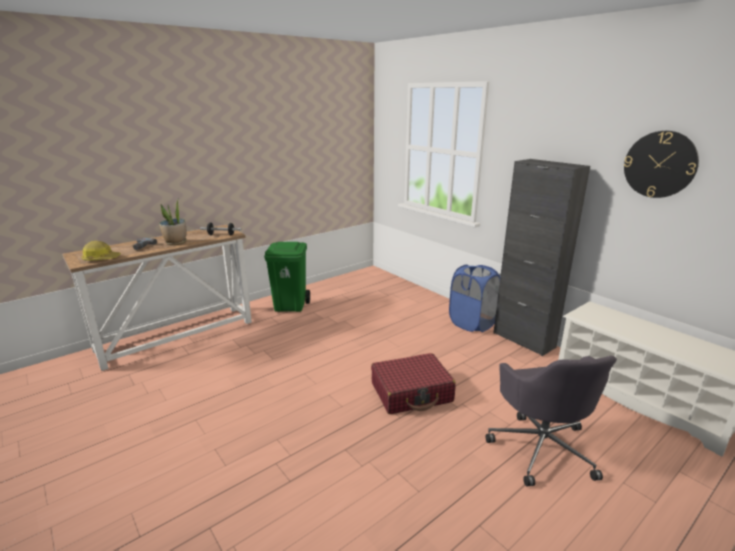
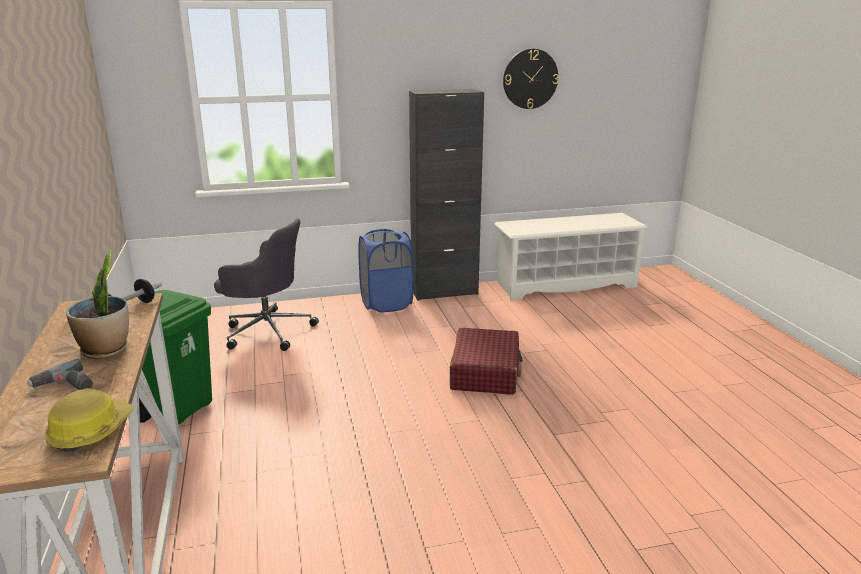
camera: 65 degrees left, 0 degrees up
grey office chair [485,356,617,487] -> grey office chair moved to [214,219,319,351]

